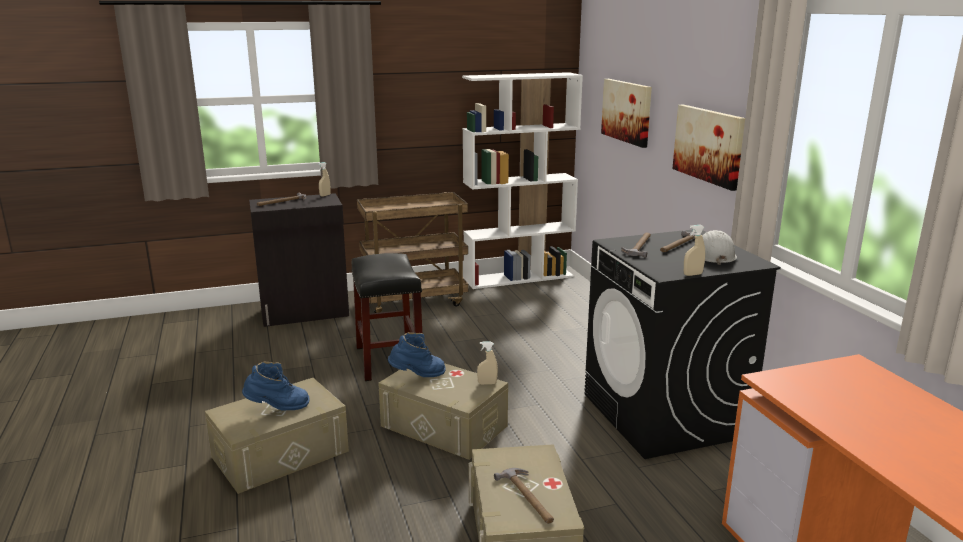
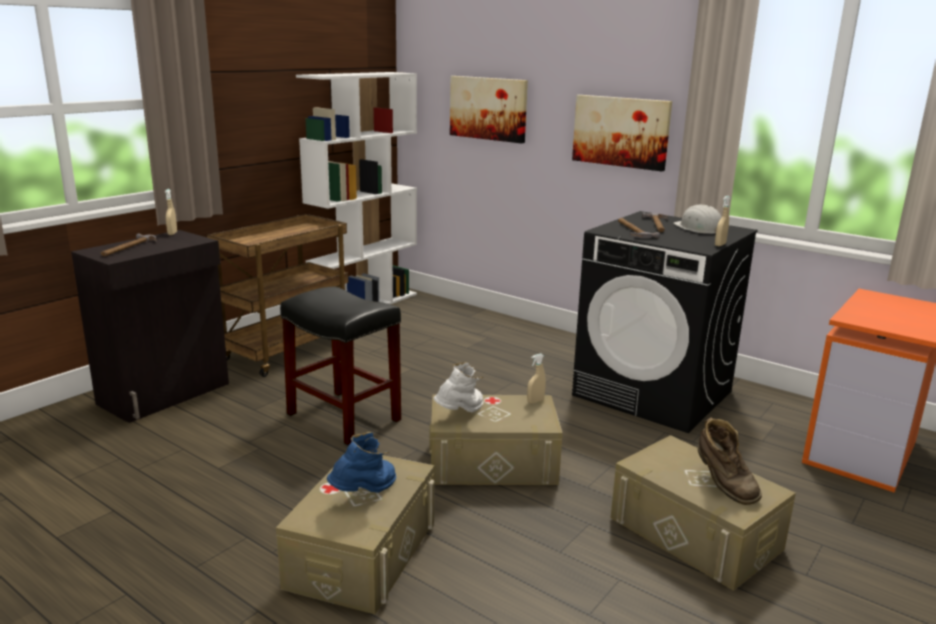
camera: 35 degrees left, 0 degrees up
blue boot [388,332,446,377] -> white boot [433,362,484,412]
hammer [494,468,554,524] -> brown boot [698,417,762,505]

